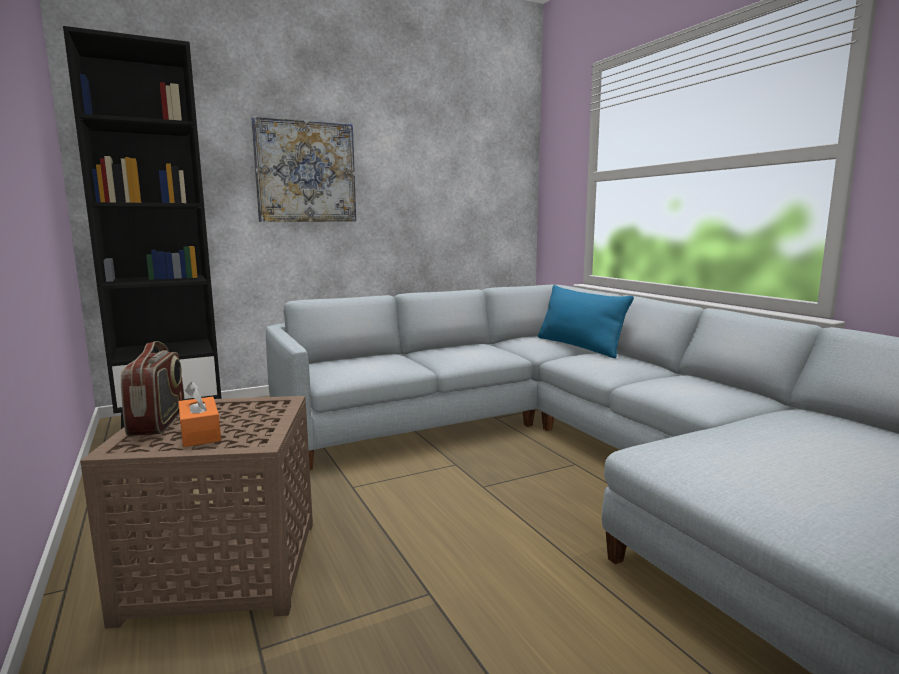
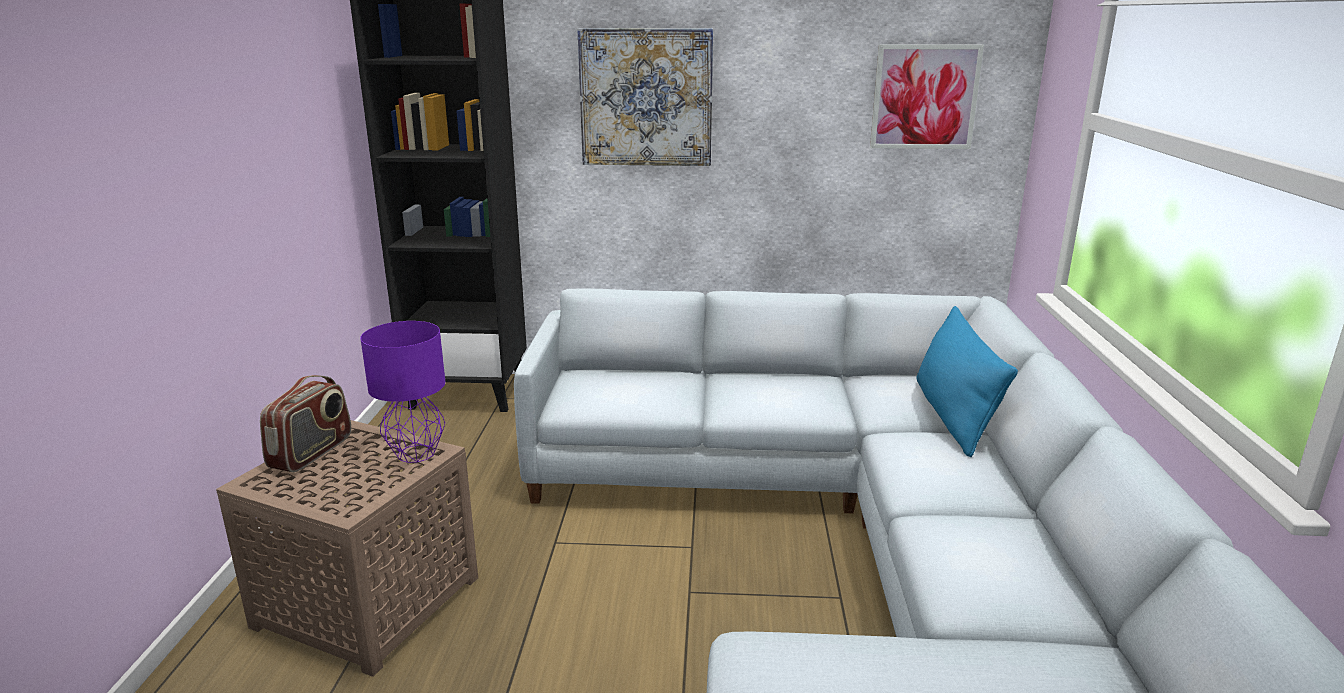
camera: 30 degrees right, 10 degrees up
orange tissue box [178,382,221,447] -> none
none -> purple table lamp [360,321,445,463]
none -> picture [870,44,984,149]

